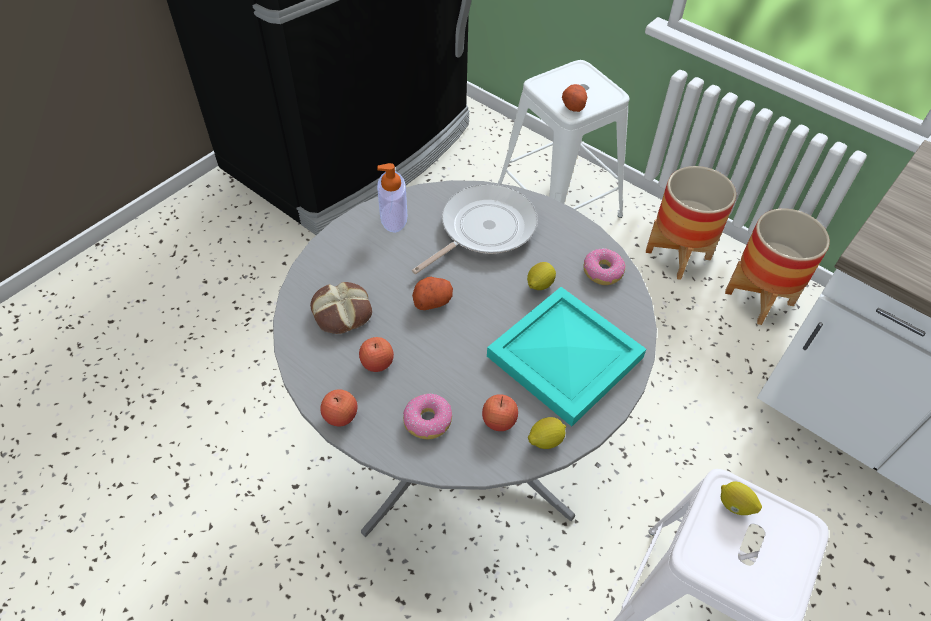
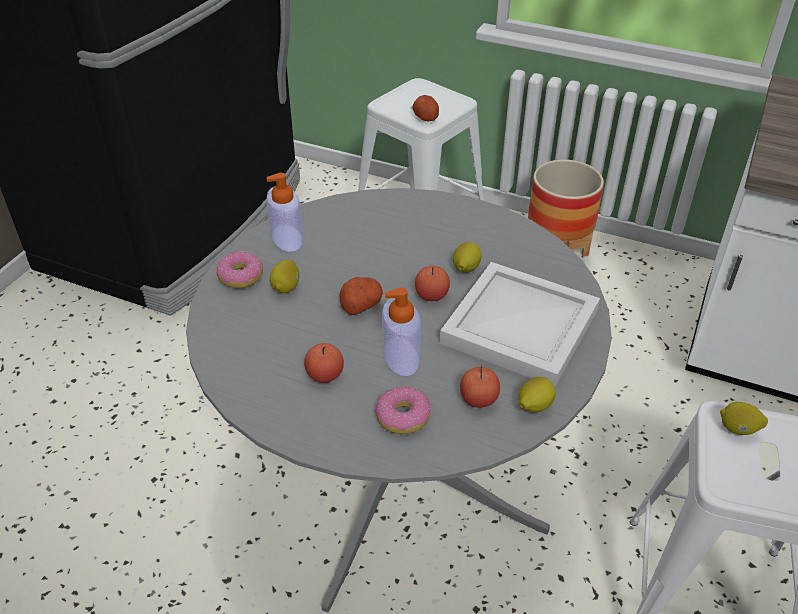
camera: 15 degrees left, 10 degrees down
bread [310,282,372,334] -> none
apple [320,389,357,427] -> apple moved to [415,266,450,301]
frying pan [412,184,538,274] -> none
turquoise tray [487,287,646,427] -> white tray [440,262,600,387]
donut [583,248,625,285] -> donut moved to [217,251,263,289]
planter [725,208,830,325] -> none
none -> lemon [270,260,300,293]
none -> soap dispenser [382,287,421,376]

